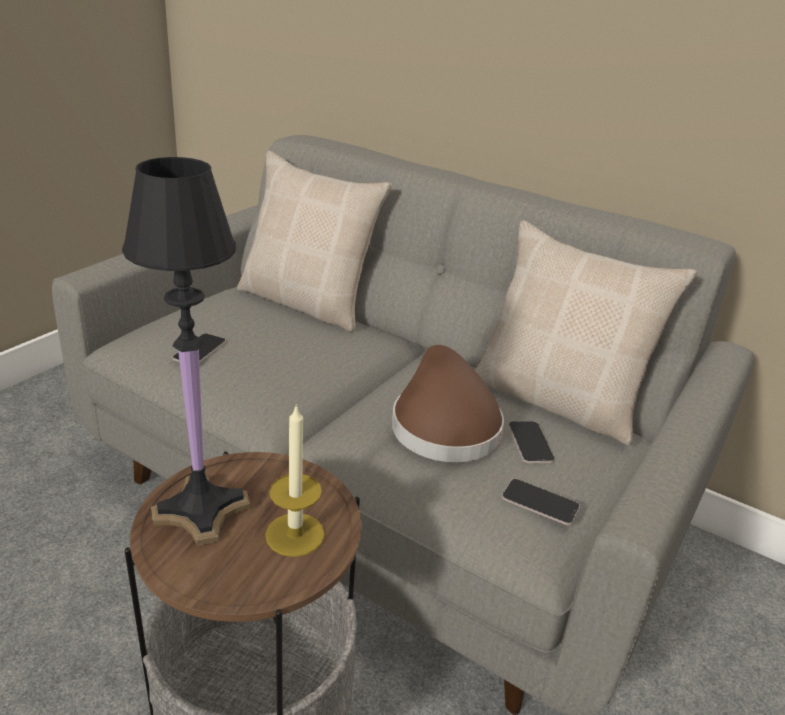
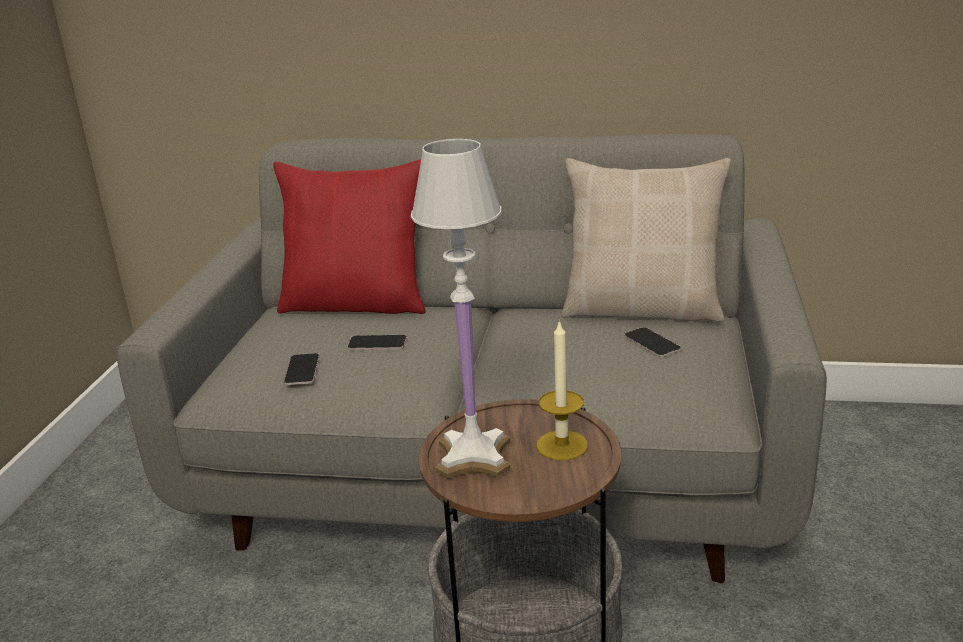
camera: 20 degrees left, 5 degrees down
black table lamp [122,157,250,545] -> white table lamp [411,139,511,479]
beige pillow [237,151,392,332] -> red pillow [273,159,425,314]
brown hat [392,345,504,462] -> none
phone [502,478,580,525] -> phone moved to [347,335,407,350]

